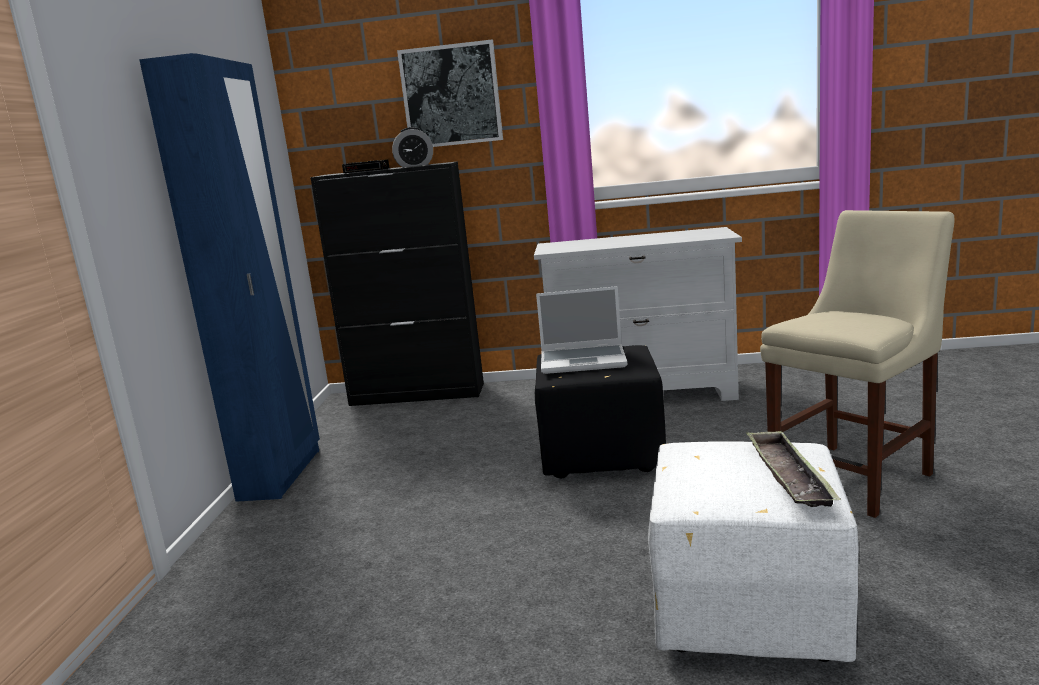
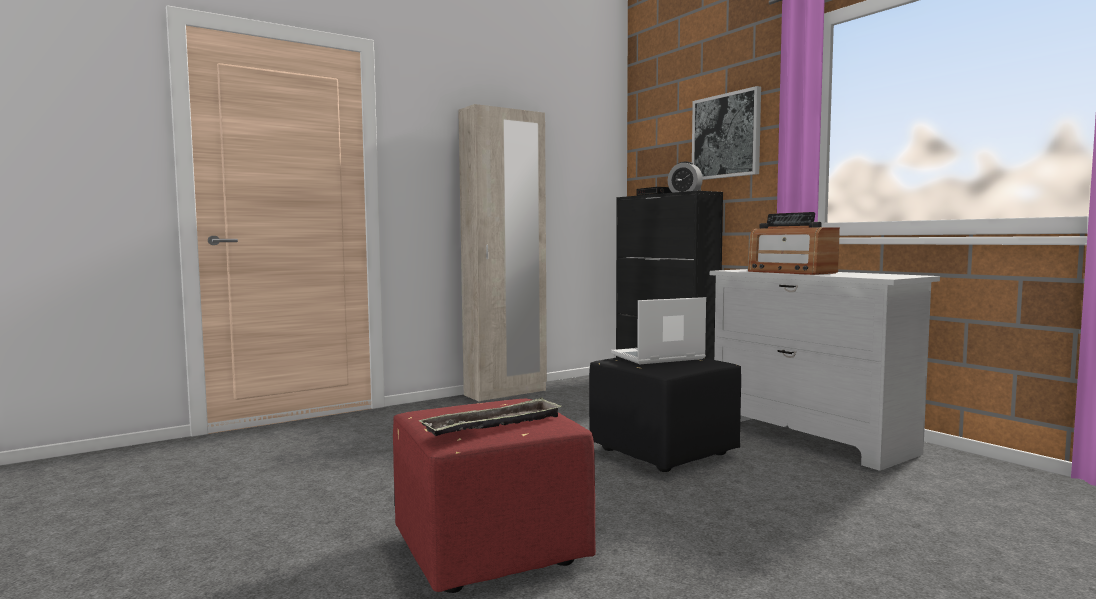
camera: 50 degrees right, 10 degrees down
blue wardrobe [139,53,320,502] -> beige wardrobe [458,104,547,401]
laptop [536,286,627,374] -> laptop turned 105 degrees clockwise [611,297,706,364]
white ottoman [648,441,858,662] -> red ottoman [393,399,596,593]
beige chair [760,210,955,518] -> none
none -> radio [748,212,840,275]

